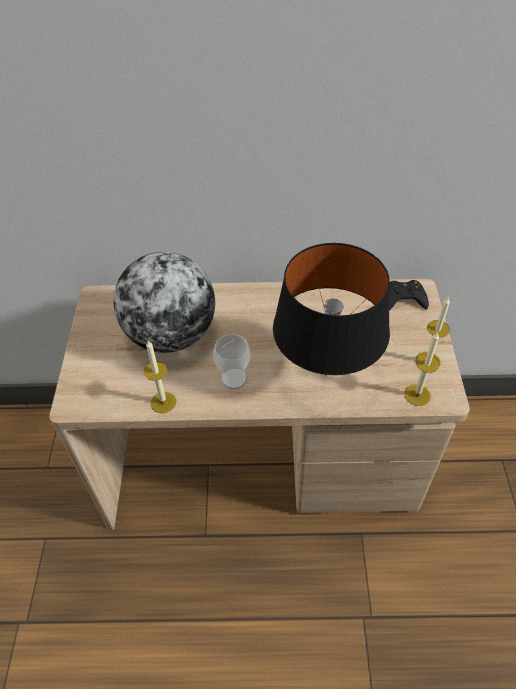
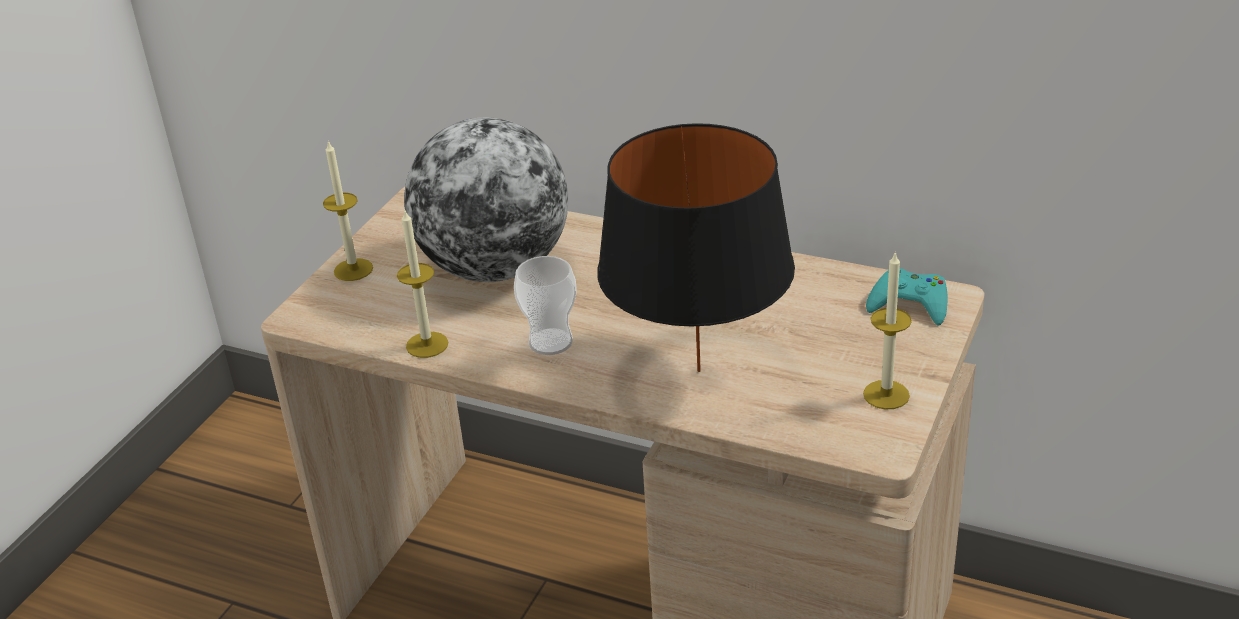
camera: 25 degrees right, 15 degrees down
black game controller [389,280,429,310] -> turquoise game controller [866,268,948,326]
candle [404,332,440,406] -> candle moved to [323,140,373,281]

